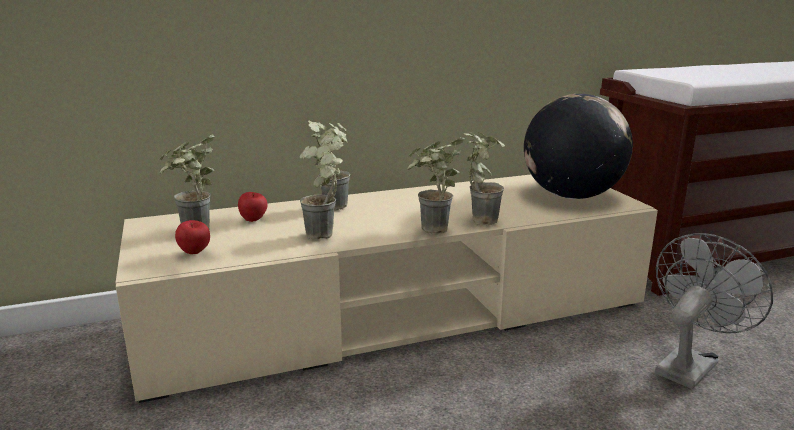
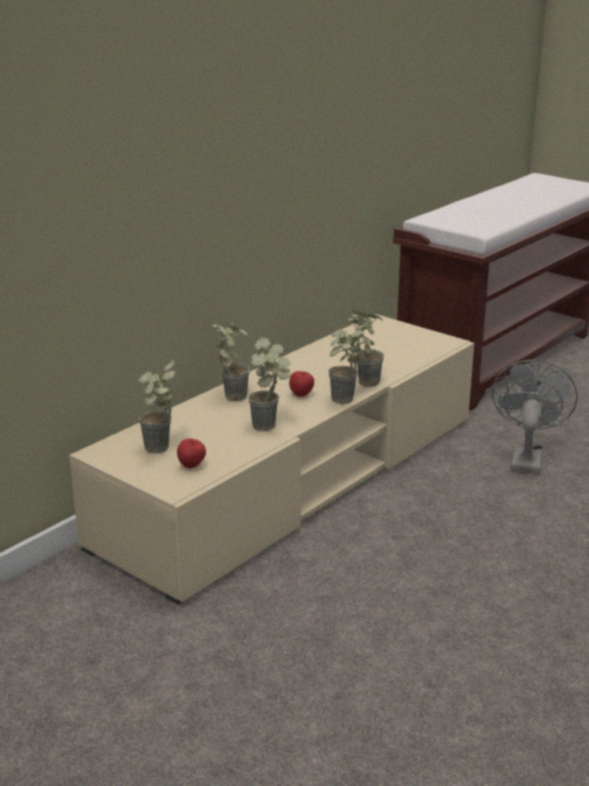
camera: 30 degrees left, 5 degrees up
apple [238,192,268,222] -> apple moved to [289,371,314,397]
globe [524,94,633,199] -> none

